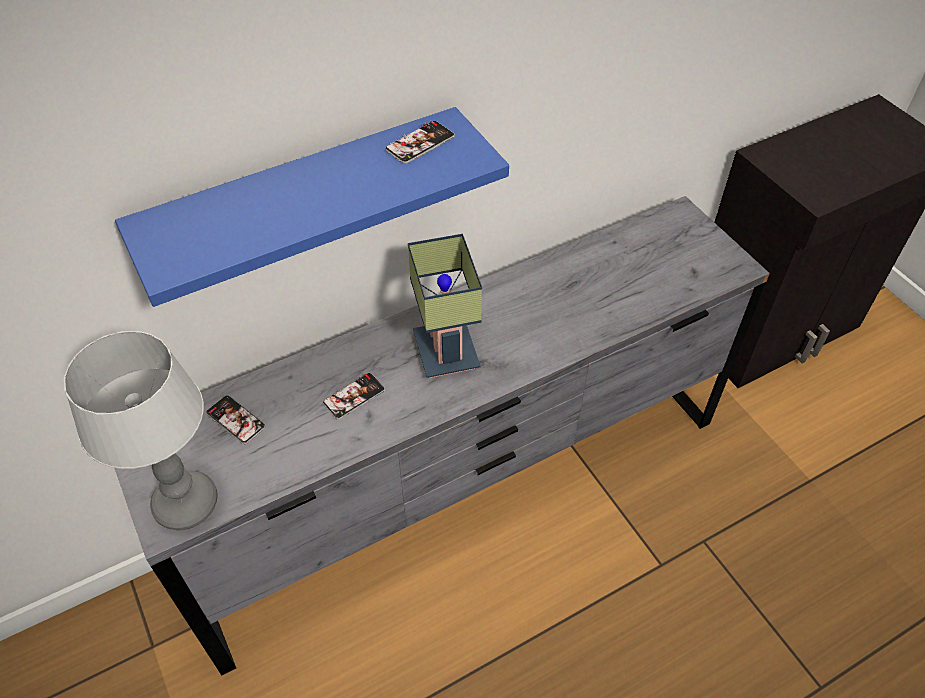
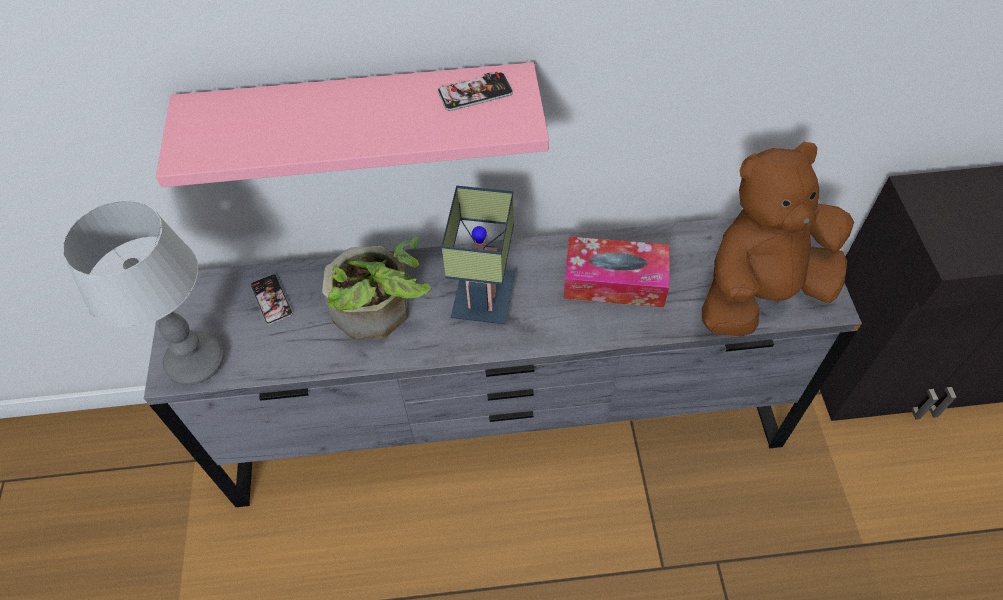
camera: 25 degrees right, 5 degrees up
blue shelf [115,107,509,307] -> pink shelf [156,62,549,187]
phone [323,373,385,420] -> potted plant [322,237,431,340]
none -> tissue box [564,237,670,307]
none -> brown plush toy [702,142,854,337]

